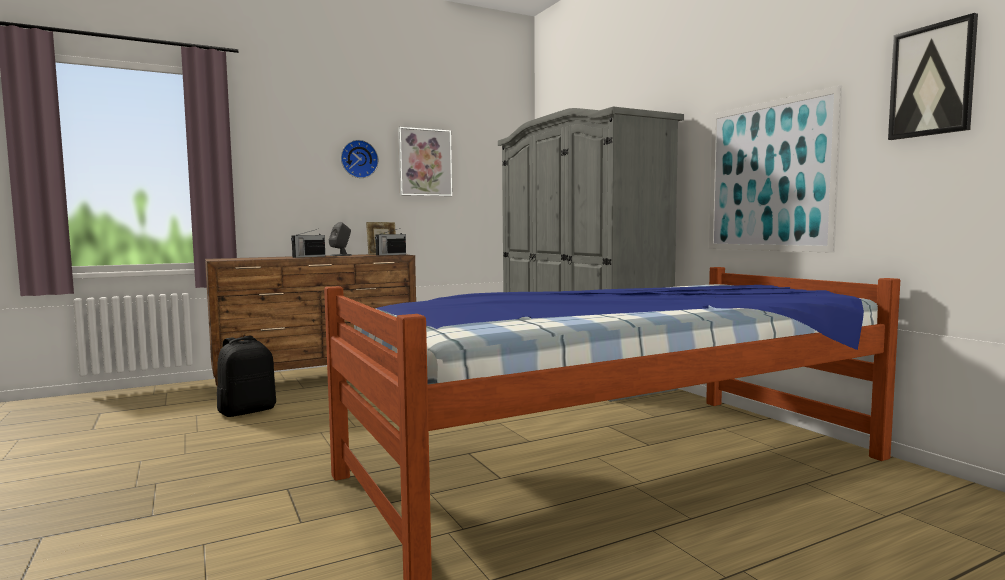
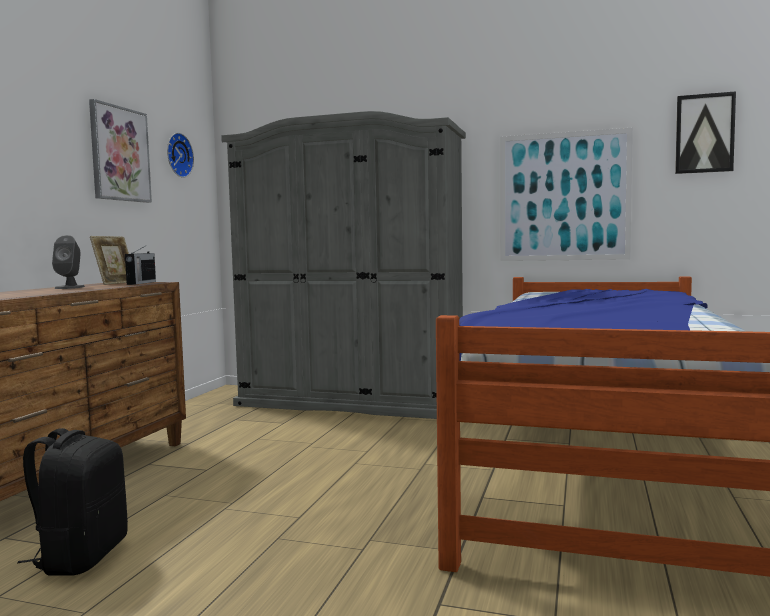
camera: 45 degrees left, 0 degrees up
radio [291,229,325,258] -> none
wall clock [341,140,379,178] -> wall clock moved to [167,133,194,178]

